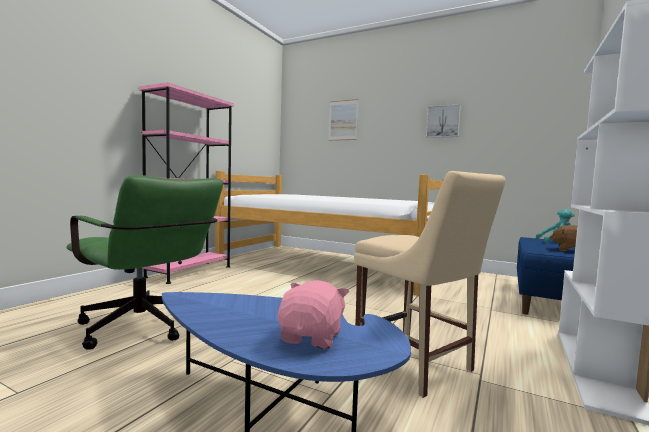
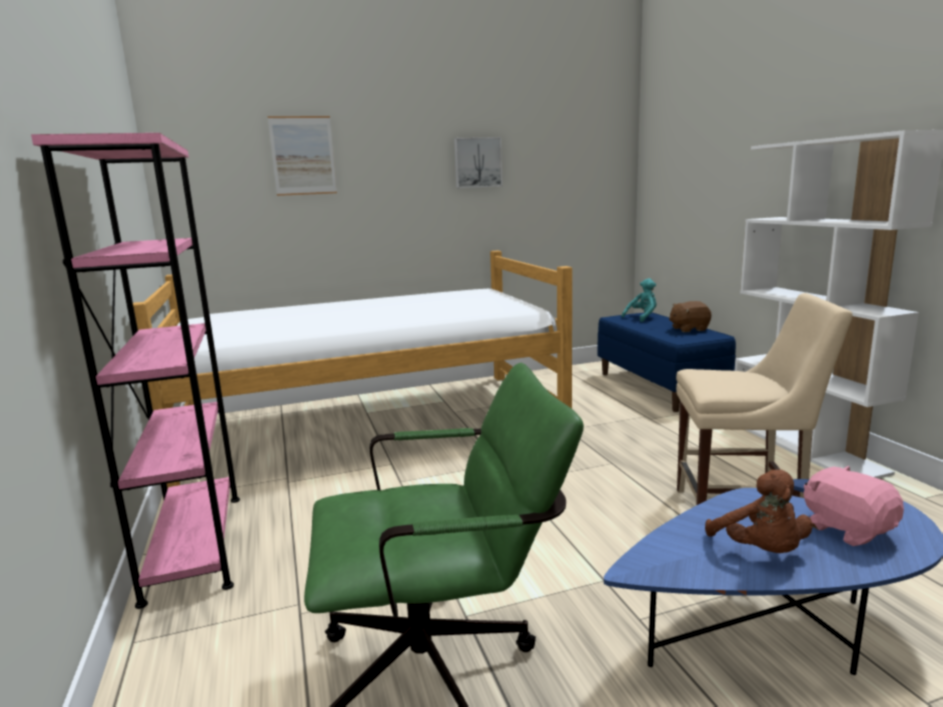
camera: 45 degrees left, 10 degrees up
none -> brown plush toy [705,470,813,553]

